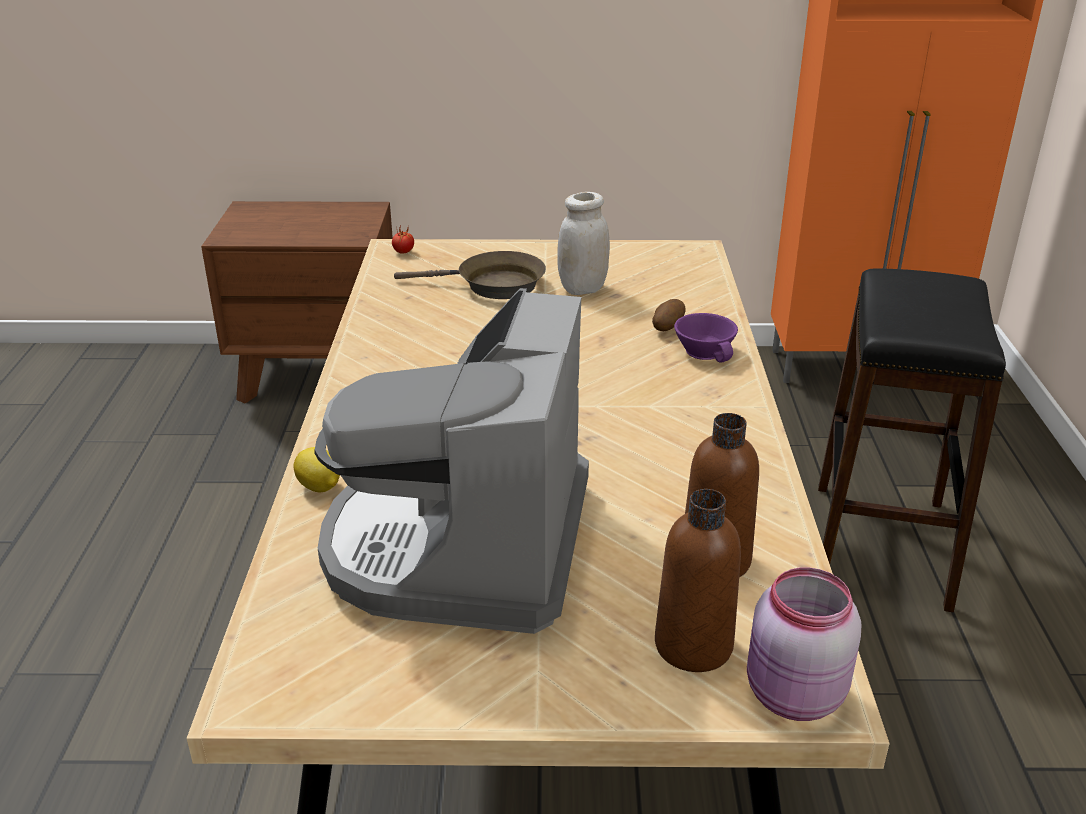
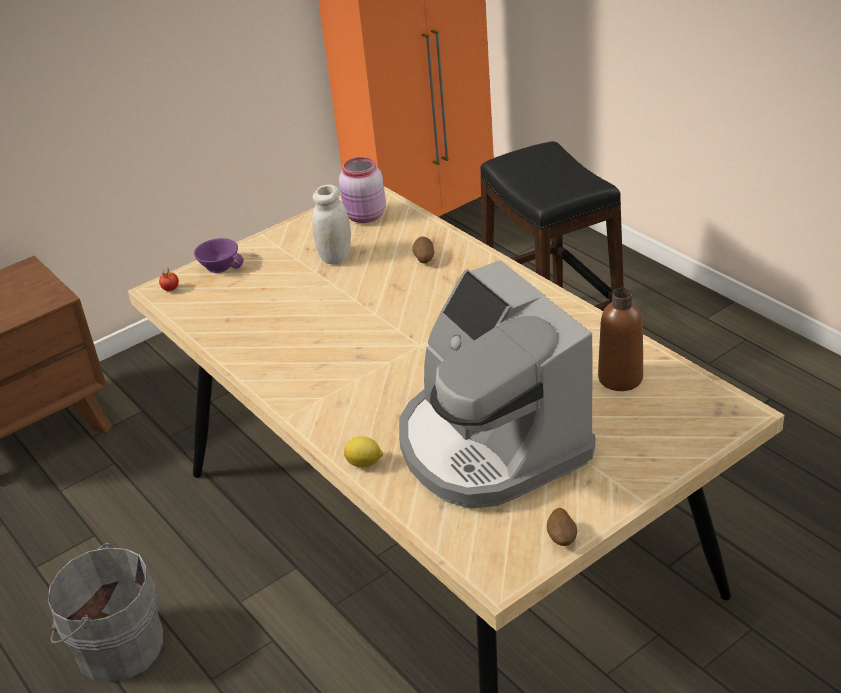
camera: 35 degrees left, 5 degrees up
brown frying pan [394,251,546,299] -> none
brown bottle [655,489,741,672] -> none
purple cup [674,313,738,363] -> purple cup moved to [194,238,244,273]
pink jar [747,567,861,721] -> pink jar moved to [339,157,386,223]
none -> grey bucket [48,543,163,682]
none -> potato [547,508,577,546]

